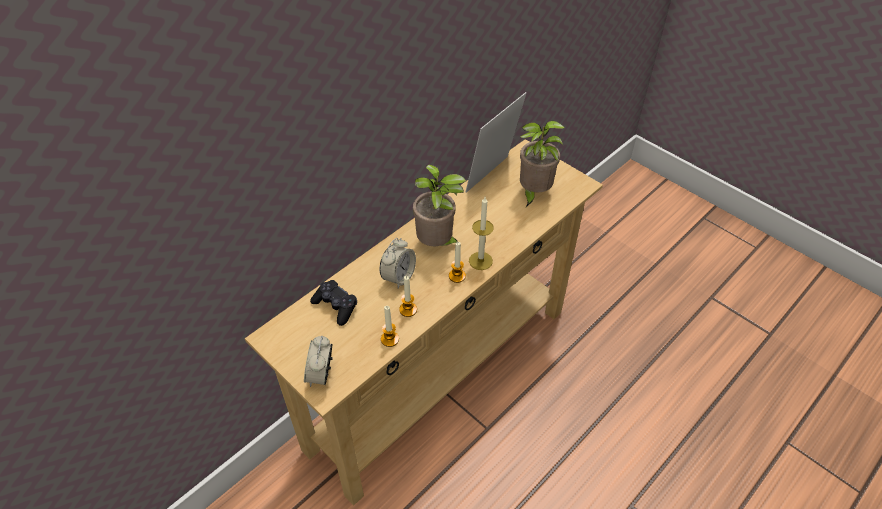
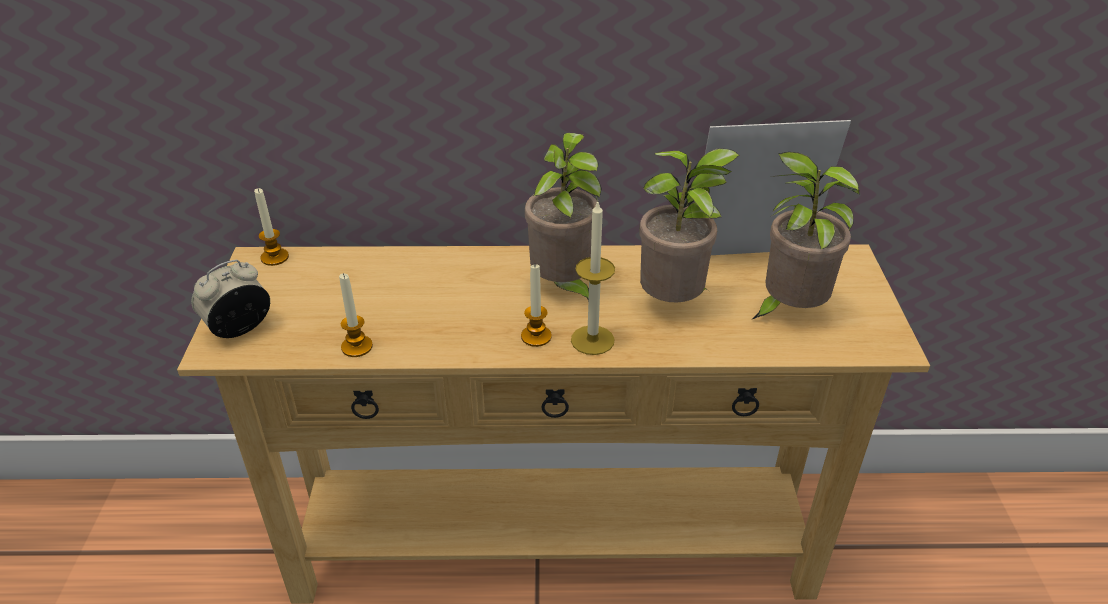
camera: 45 degrees right, 10 degrees down
black game controller [310,280,357,326] -> none
alarm clock [380,238,416,288] -> none
candle [399,276,417,317] -> candle moved to [254,188,289,266]
none -> potted plant [640,148,740,303]

